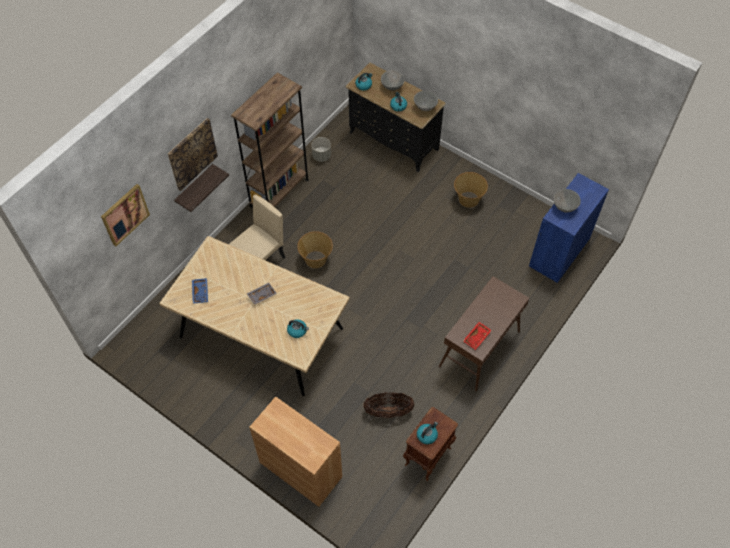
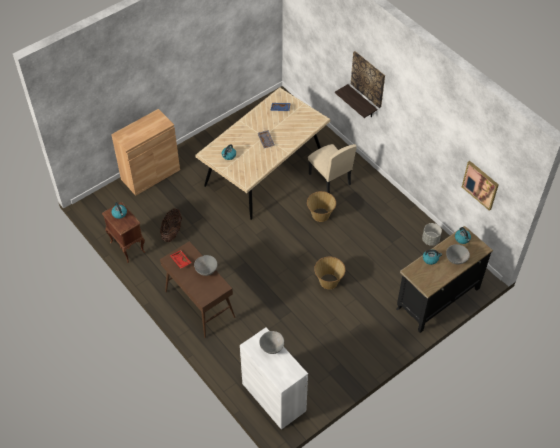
camera: 105 degrees right, 5 degrees down
picture [101,184,150,246] -> picture moved to [462,161,499,211]
brown bookcase [231,73,309,208] -> none
grey bowl [414,90,438,111] -> grey bowl moved to [194,255,217,276]
basket [454,172,488,208] -> basket moved to [314,257,345,289]
blue cabinet [529,173,609,283] -> white cabinet [240,328,308,430]

